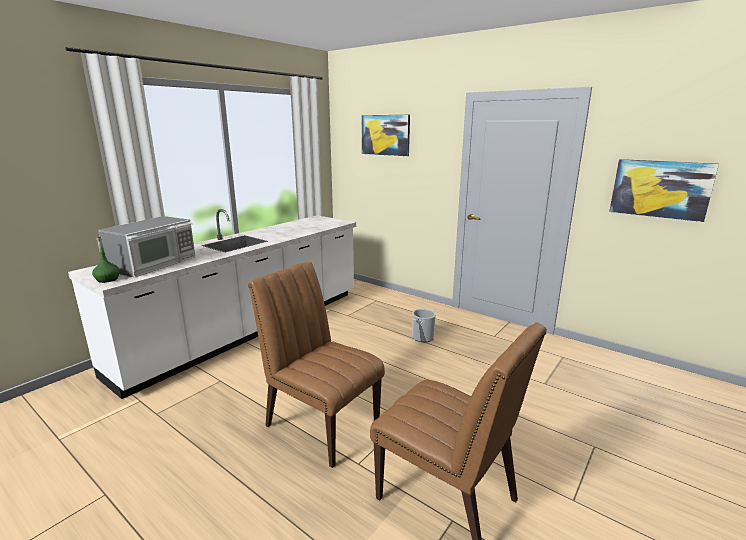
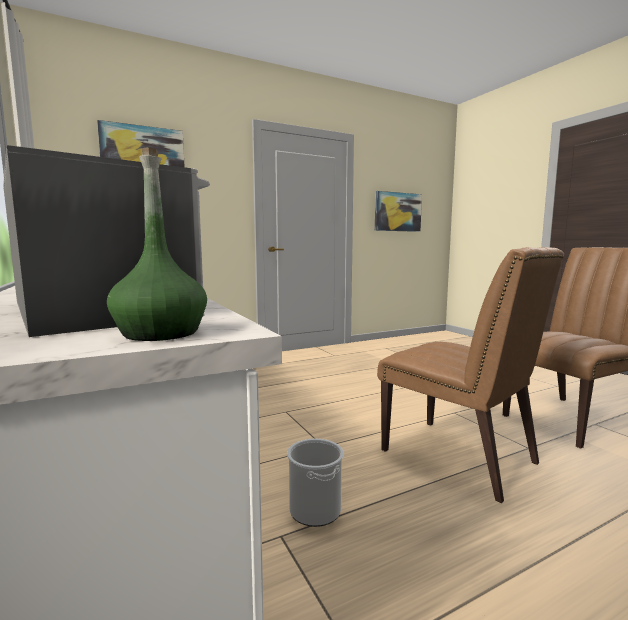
camera: 65 degrees left, 10 degrees down
brown chair [248,262,385,468] -> brown chair turned 105 degrees counterclockwise [377,247,564,503]
bucket [412,308,436,342] -> bucket moved to [287,439,344,527]

